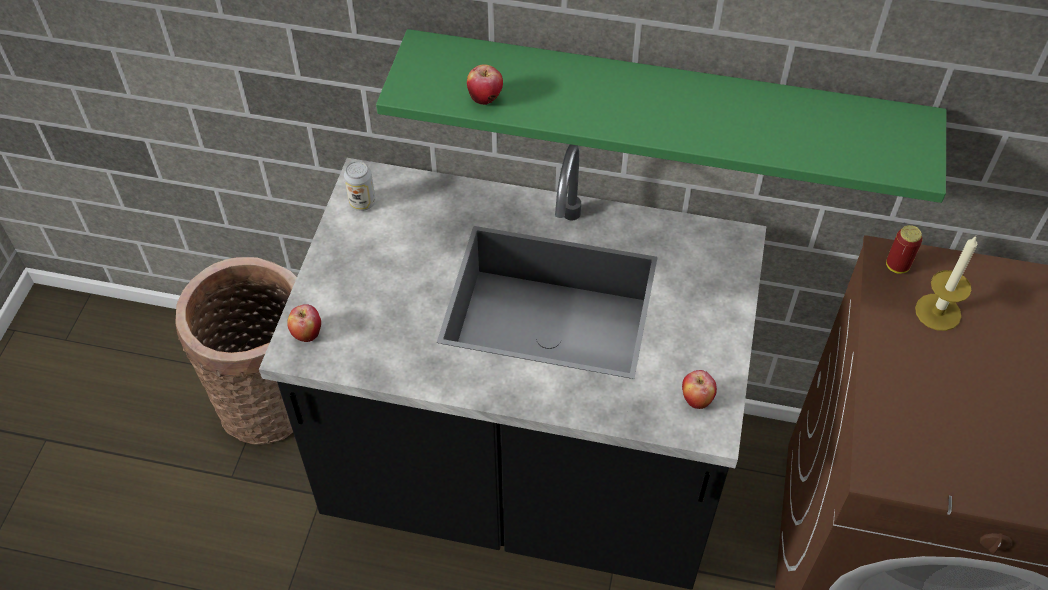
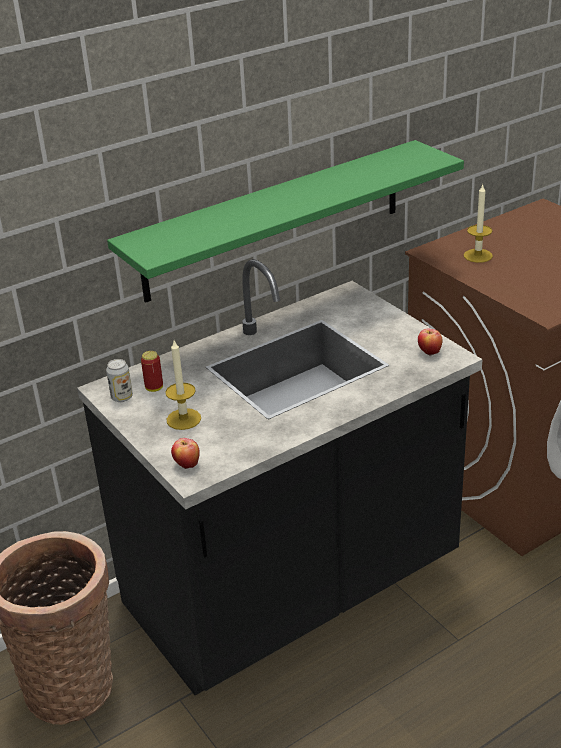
camera: 45 degrees left, 20 degrees down
apple [467,64,503,105] -> none
can [886,225,923,274] -> can moved to [141,351,163,392]
none -> candle [165,341,201,430]

